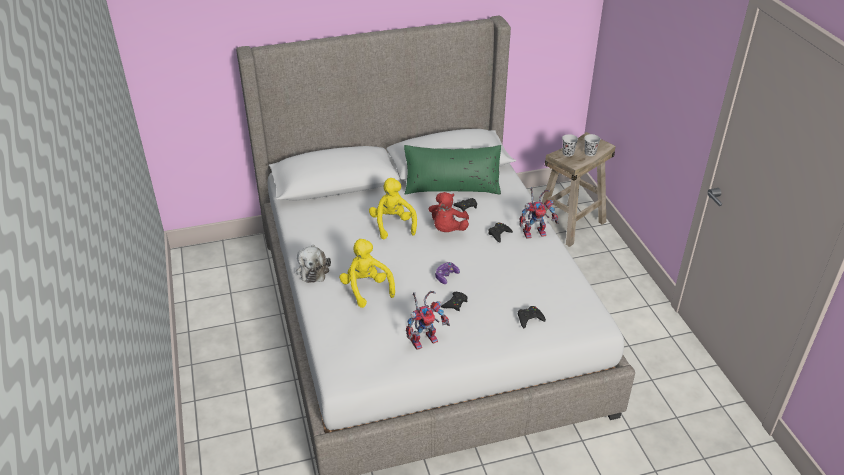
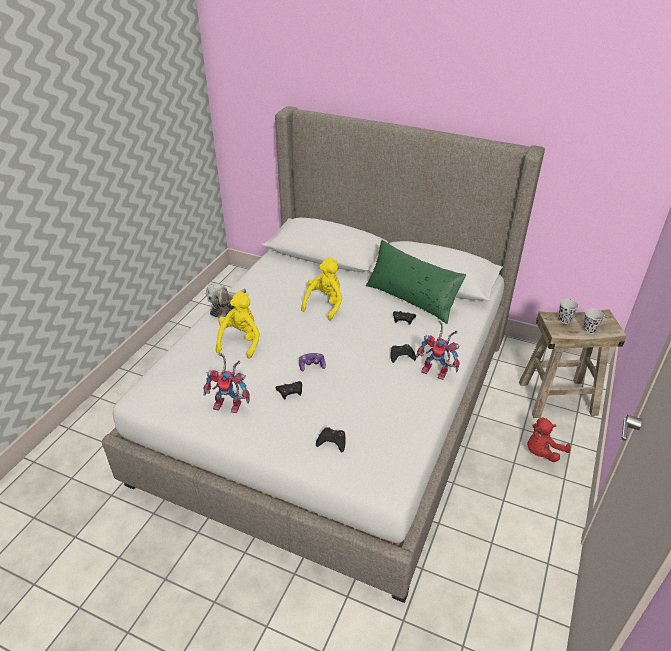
camera: 40 degrees right, 0 degrees up
red plush toy [428,192,469,232] -> red plush toy moved to [527,418,570,462]

